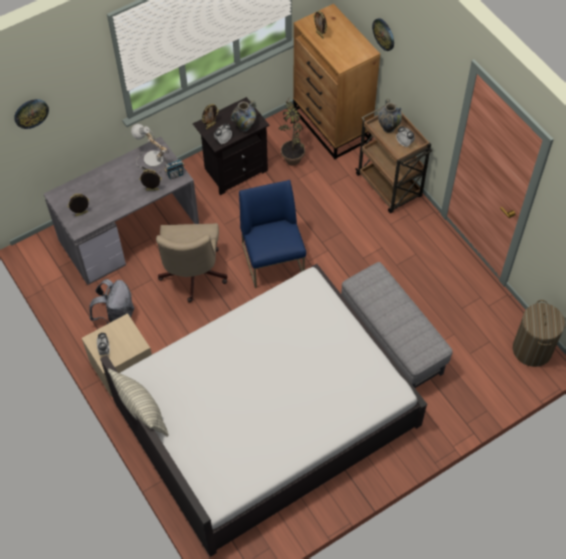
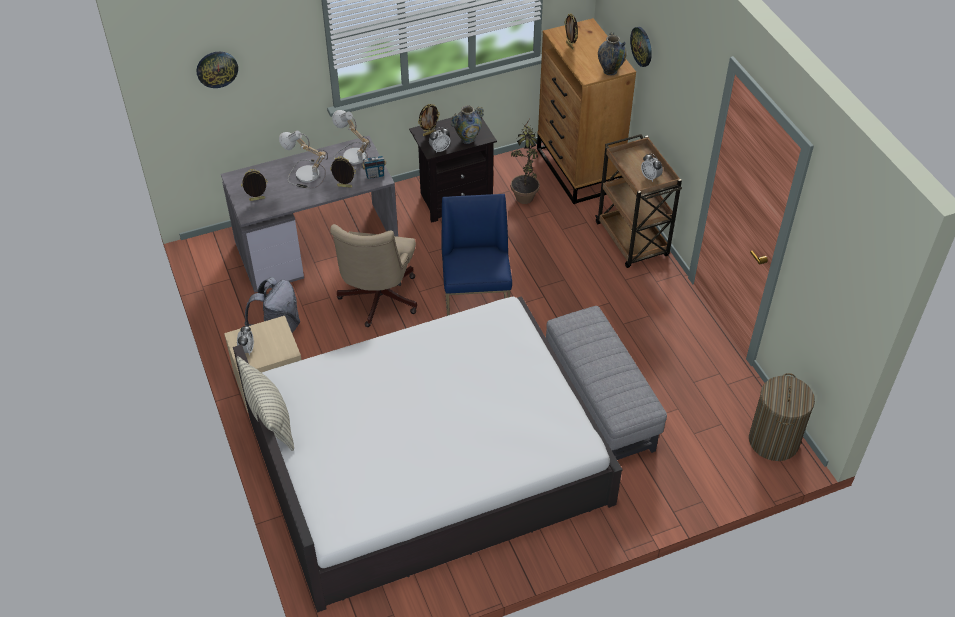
camera: 10 degrees right, 10 degrees down
vase [378,98,402,133] -> vase moved to [598,32,627,75]
none -> table lamp [279,130,328,188]

